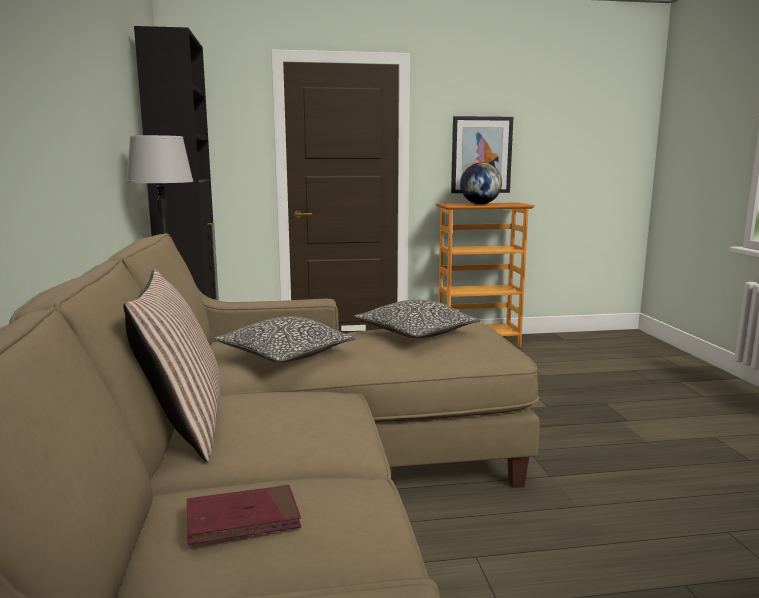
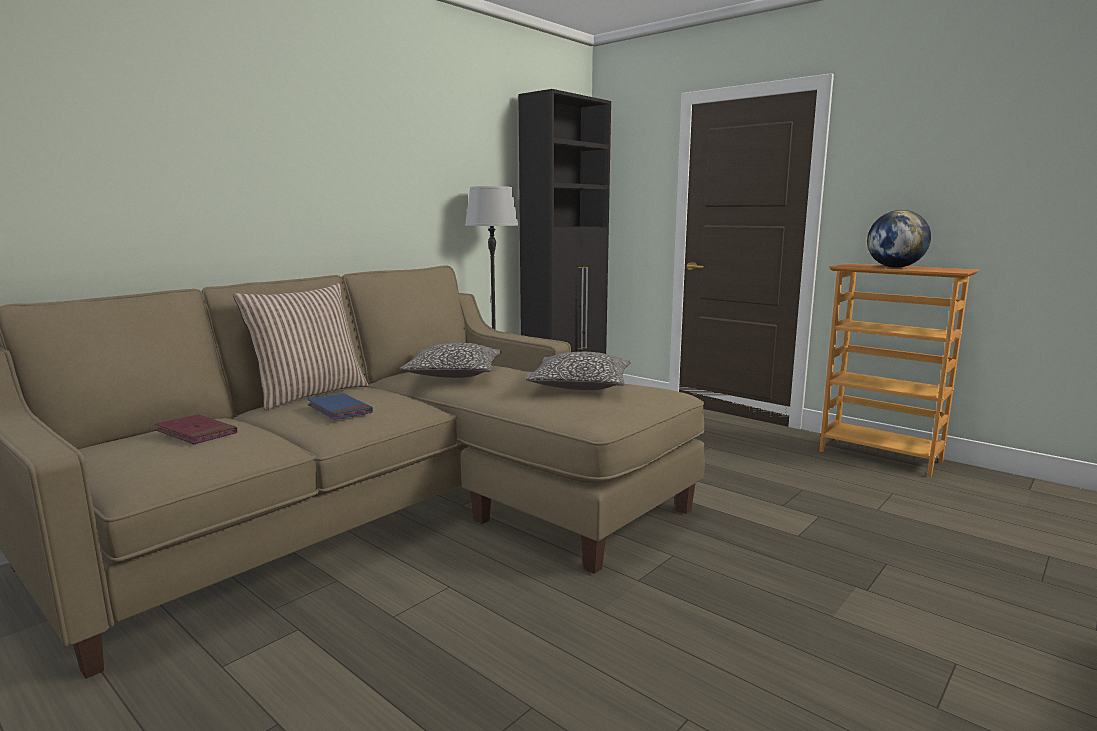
camera: 50 degrees right, 0 degrees up
picture [451,116,513,193] -> none
none -> blue book [307,393,373,420]

